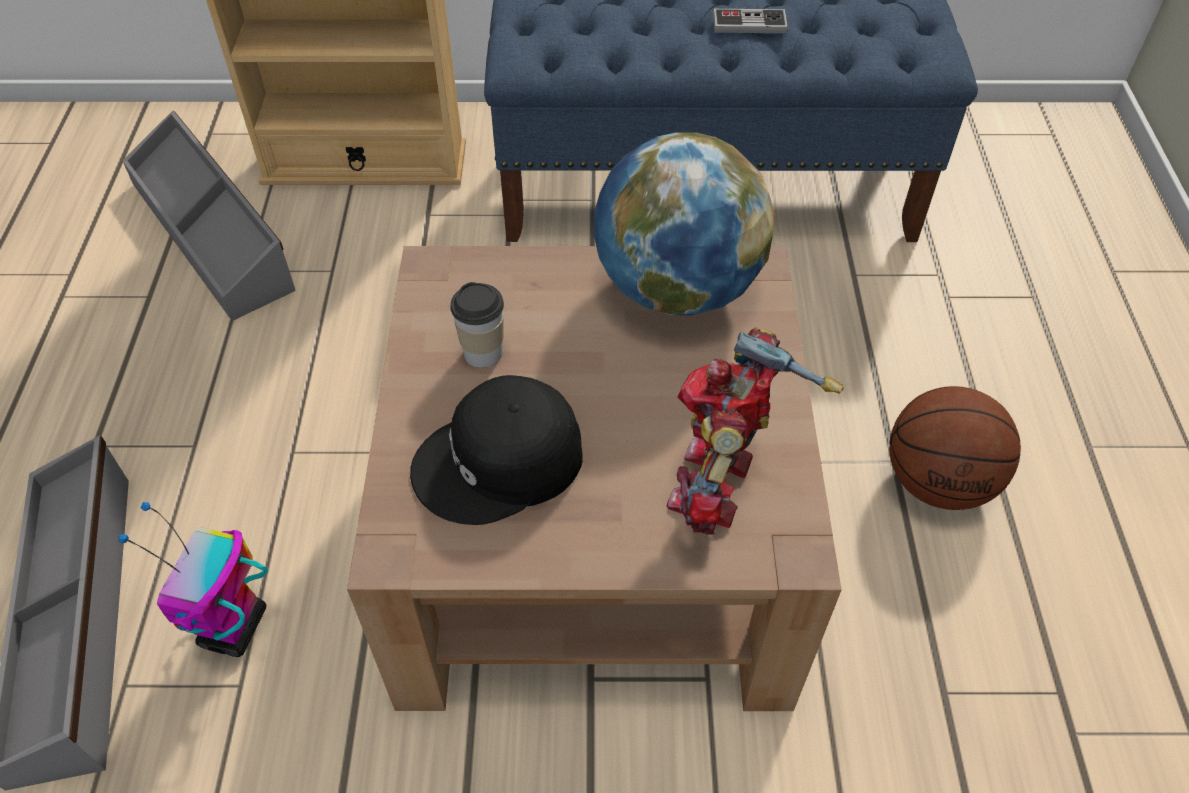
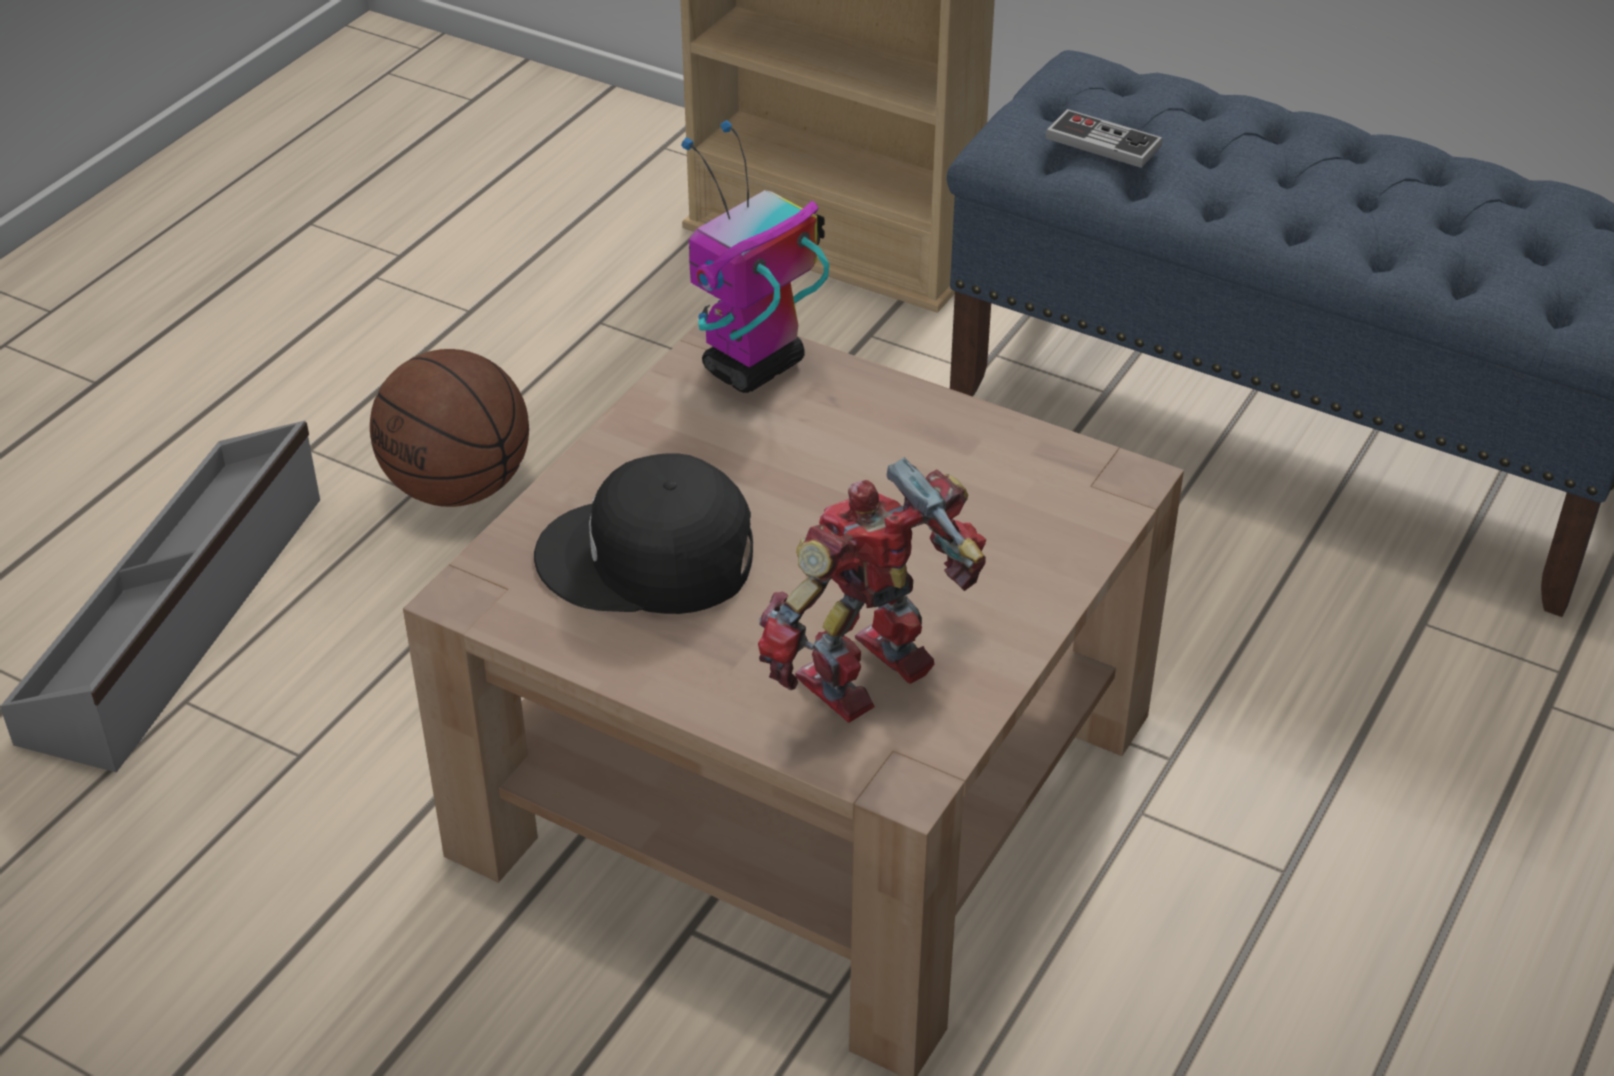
camera: 30 degrees right, 10 degrees down
toy robot [119,502,268,657] -> toy robot moved to [681,120,829,393]
grey storage box [123,111,296,321] -> none
cup [450,282,504,368] -> none
globe [594,132,775,316] -> none
game controller [713,9,788,33] -> game controller moved to [1045,109,1163,168]
basketball [889,386,1021,510] -> basketball moved to [370,349,529,507]

